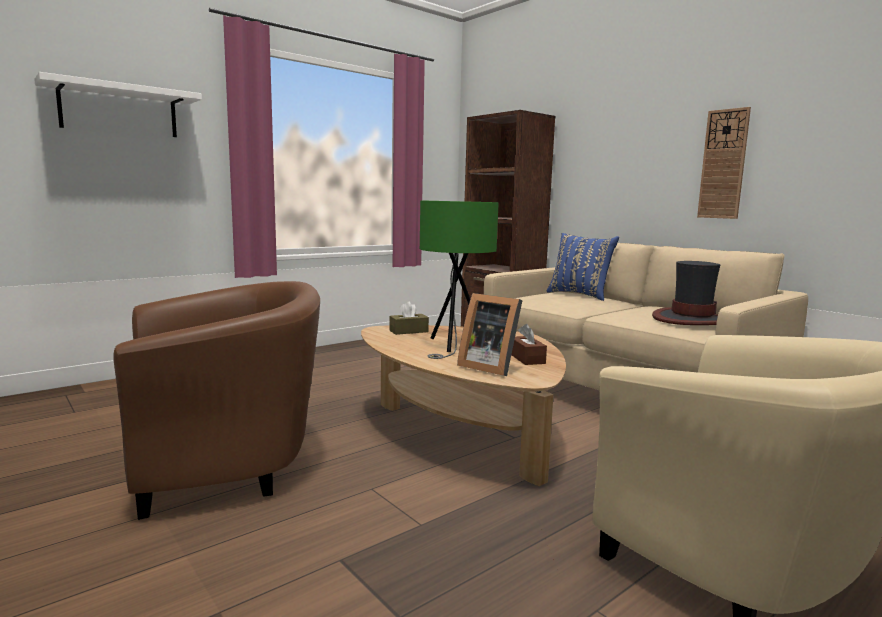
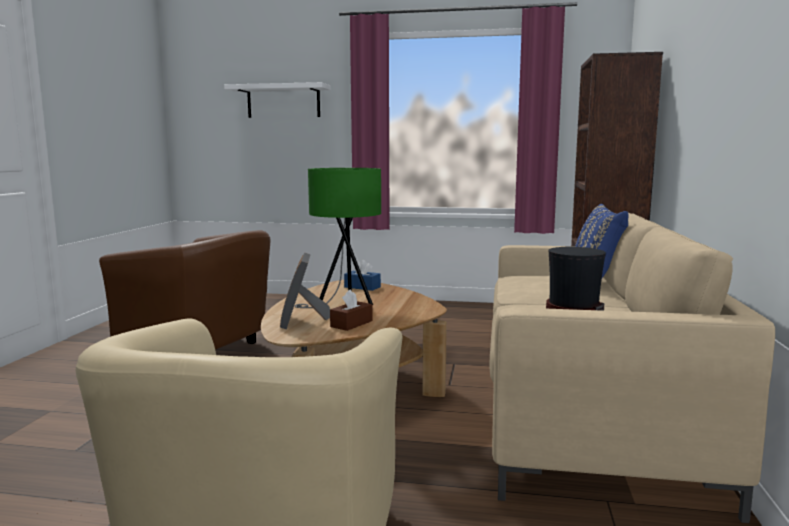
camera: 50 degrees right, 0 degrees up
brown tissue box [389,302,429,335] -> blue tissue box [344,260,381,291]
wall clock [697,107,751,219] -> none

